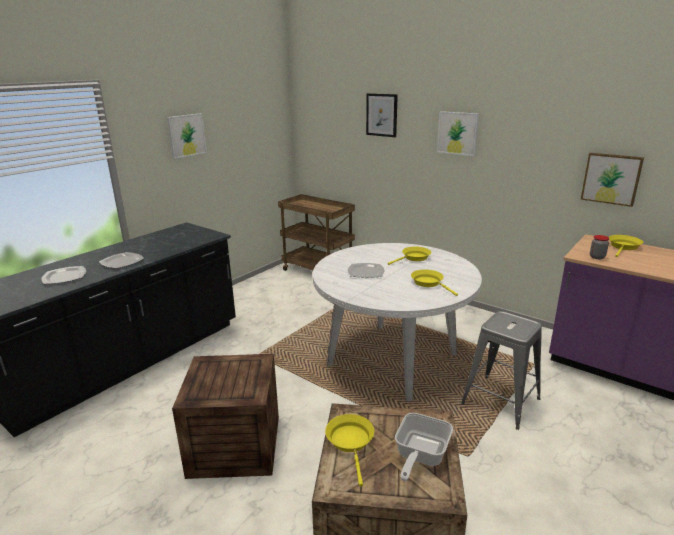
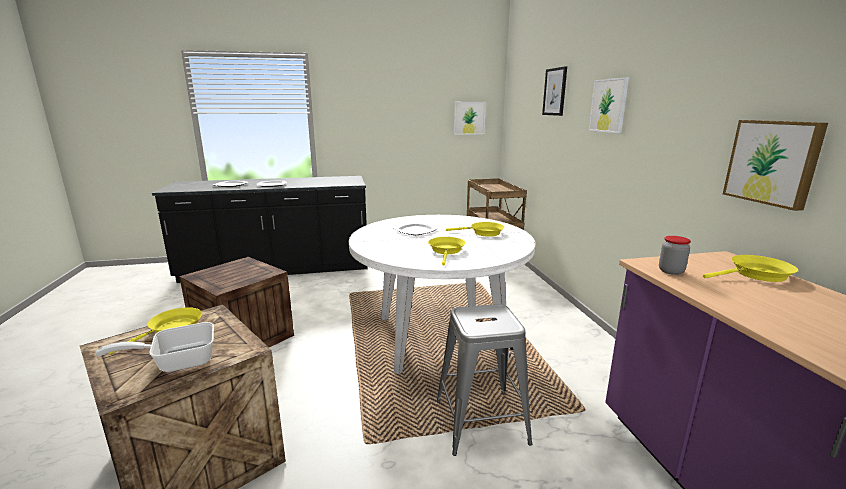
camera: 40 degrees right, 5 degrees down
picture [167,113,207,159] -> picture moved to [454,102,486,135]

